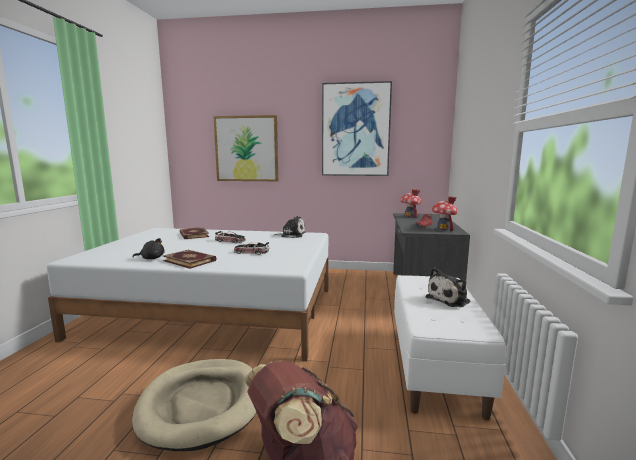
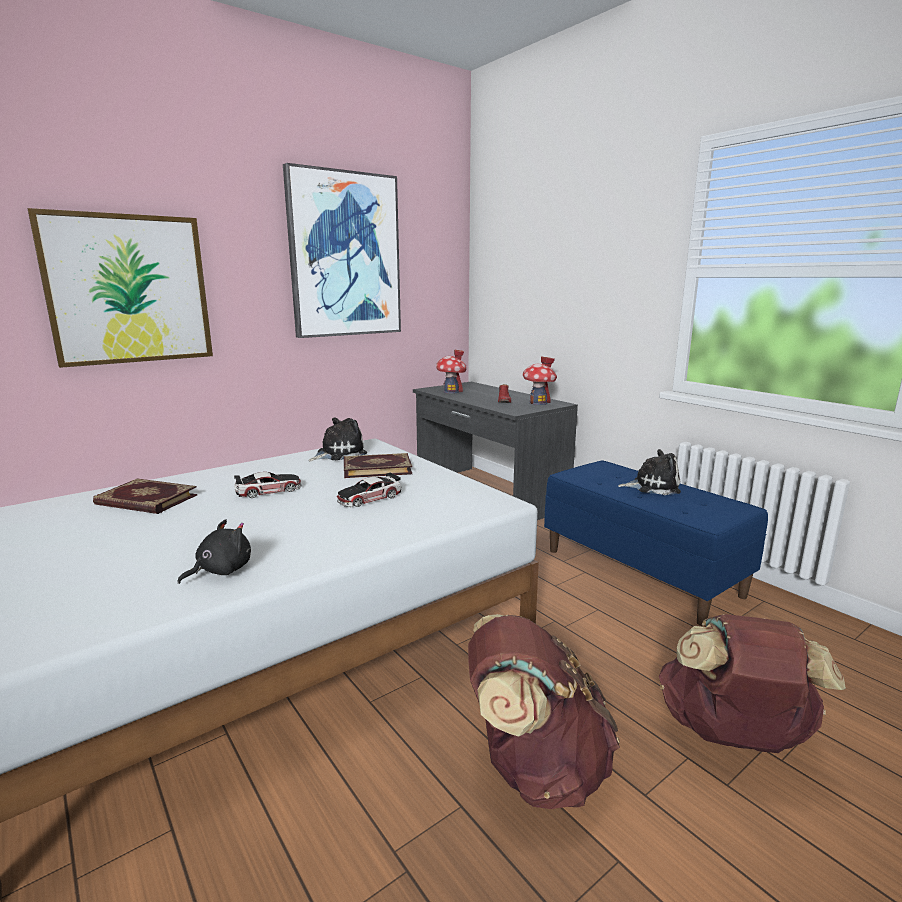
camera: 45 degrees left, 5 degrees up
beige dog bed [132,359,257,451] -> brown backpack [468,614,620,809]
book [163,250,217,269] -> book moved to [344,453,412,478]
white bench [394,275,506,420] -> blue bench [544,460,768,626]
plush toy [425,268,470,307] -> plush toy turned 90 degrees counterclockwise [618,449,681,495]

